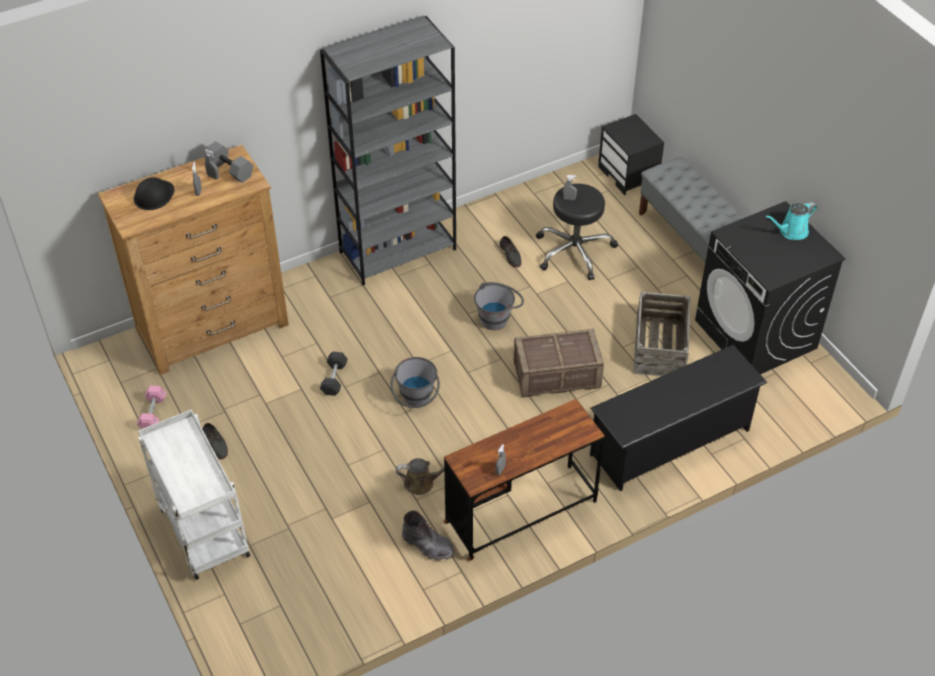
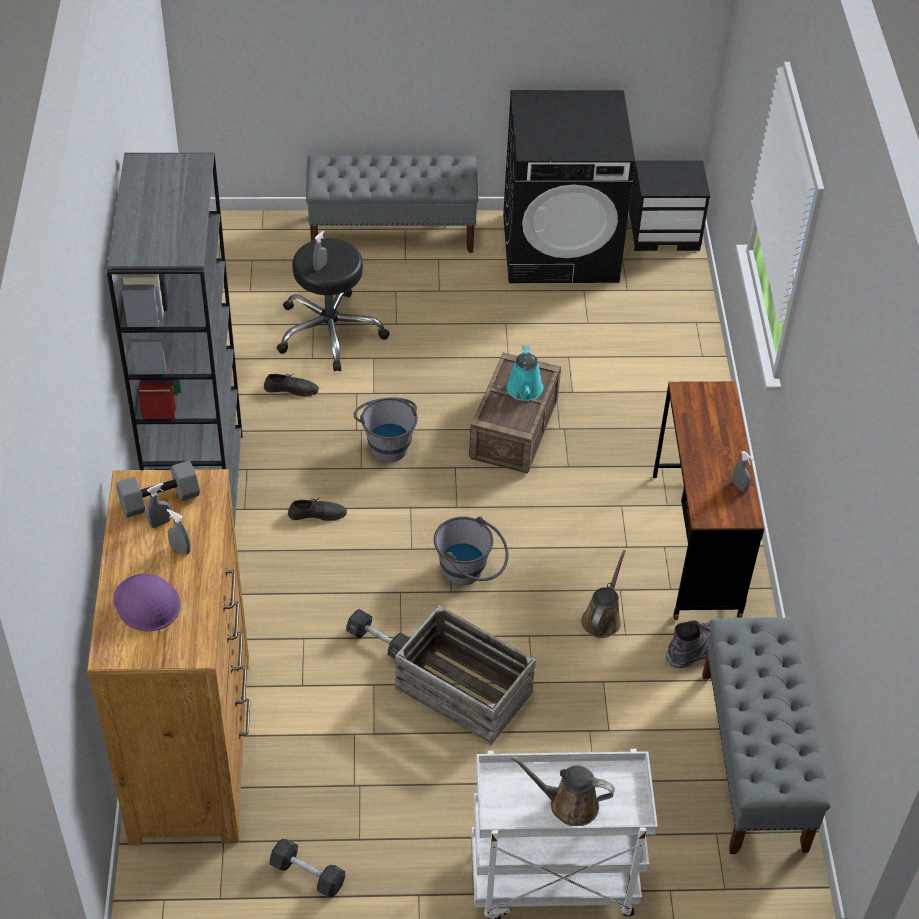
camera: 65 degrees left, 0 degrees up
black hard hat [134,177,174,210] -> purple hard hat [113,574,181,631]
pink dumbbell [137,386,166,429] -> black dumbbell [270,839,345,897]
grey shoe [202,423,228,459] -> grey shoe moved to [288,498,347,521]
black shoe rack [590,345,767,491] -> none
black nightstand [598,114,664,195] -> black nightstand moved to [629,160,710,251]
crate [633,292,690,376] -> crate moved to [395,605,536,746]
turquoise watering can [766,202,817,240] -> turquoise watering can moved to [507,345,543,401]
none -> brown watering can [511,756,615,826]
none -> grey bench [702,617,831,854]

